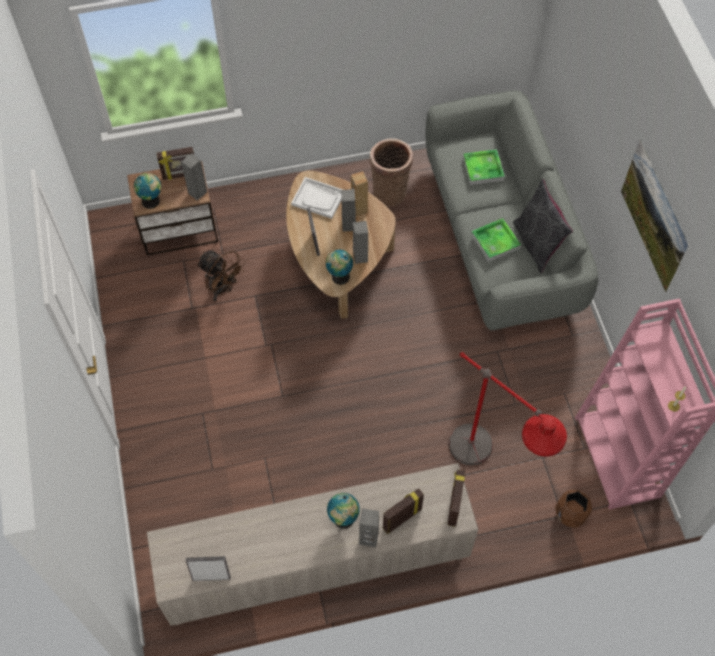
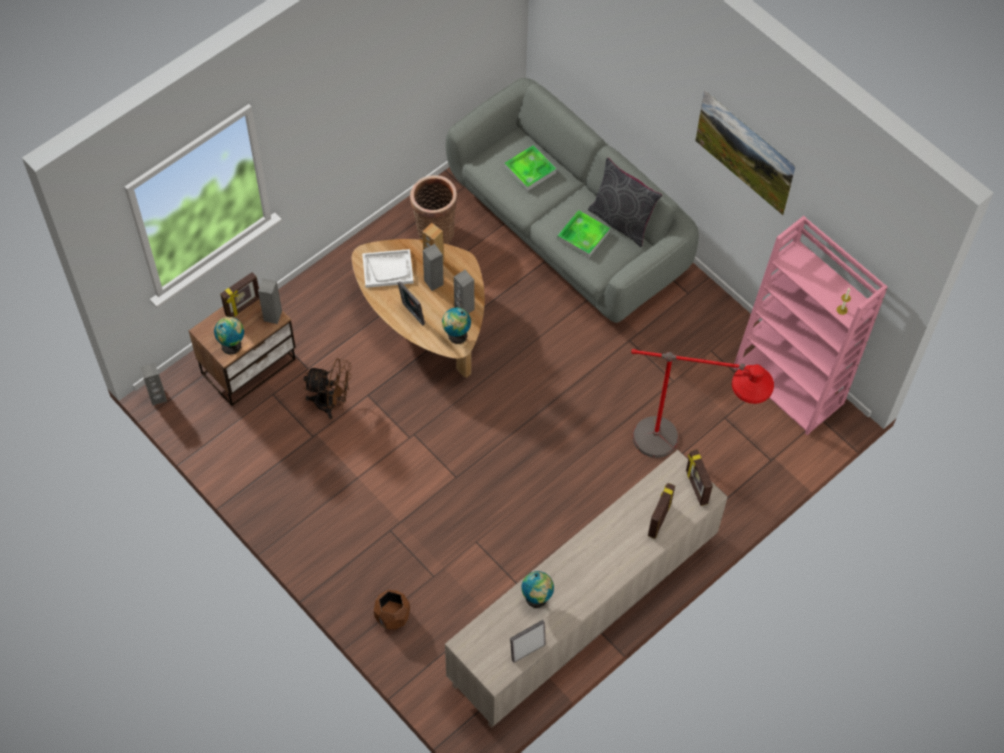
camera: 30 degrees left, 0 degrees up
globe [327,493,360,529] -> globe moved to [522,571,554,608]
grey speaker [359,508,379,547] -> grey speaker moved to [140,363,167,405]
brown planter [555,490,592,527] -> brown planter moved to [374,590,410,630]

